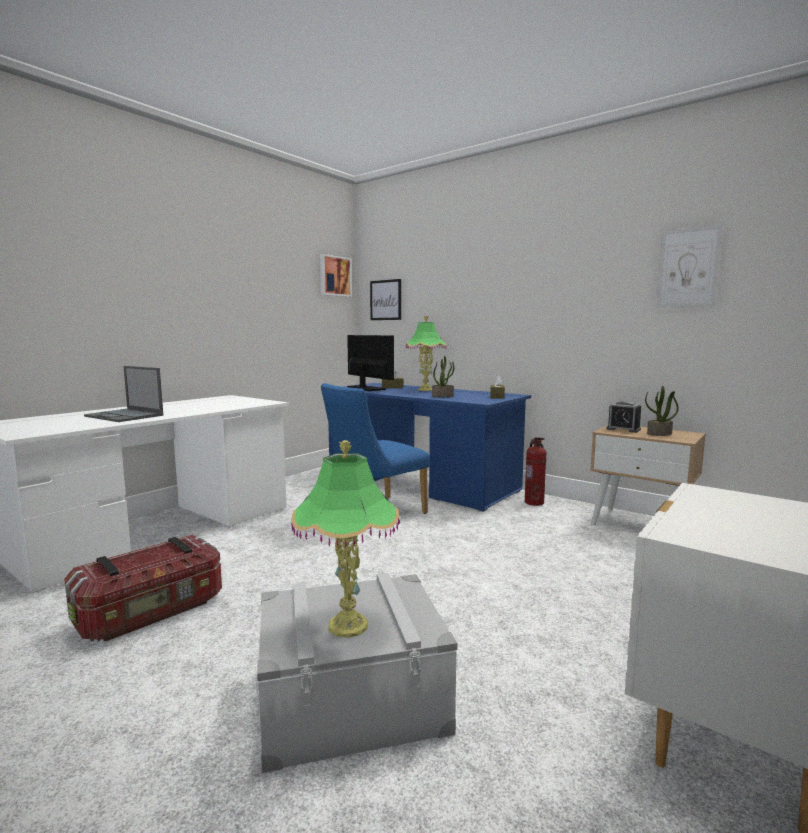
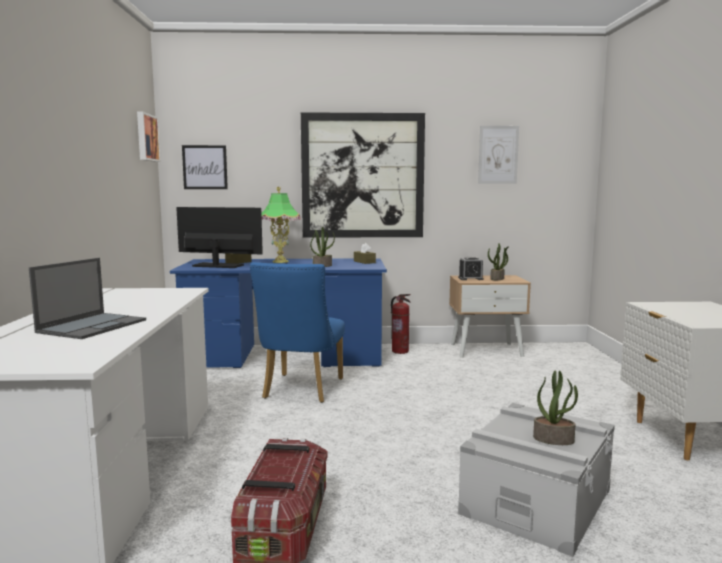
camera: 40 degrees left, 0 degrees up
laptop [84,366,163,422] -> laptop turned 60 degrees counterclockwise [29,258,146,339]
table lamp [291,440,400,638] -> potted plant [533,370,578,445]
none -> picture [301,112,425,238]

